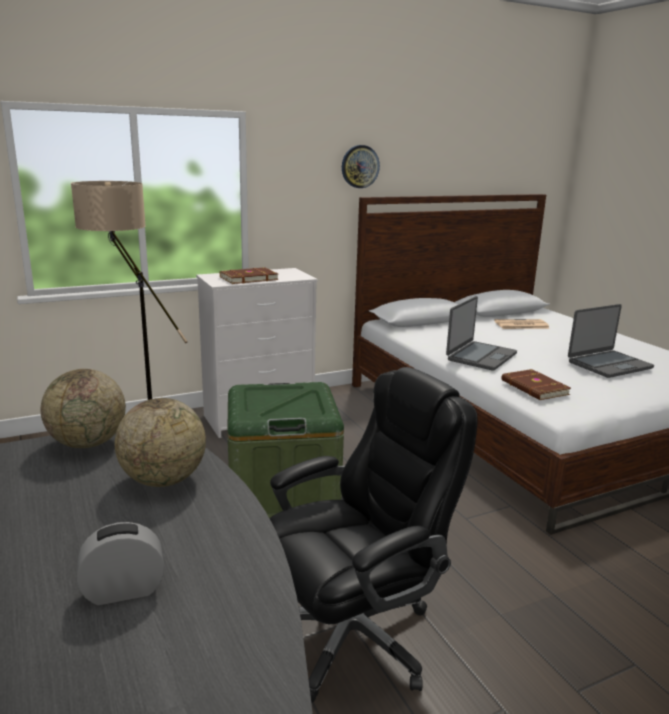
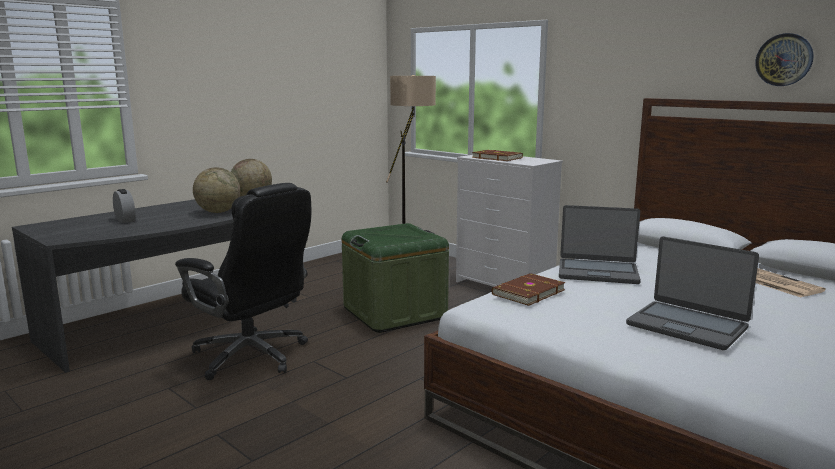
camera: 70 degrees right, 5 degrees down
wall clock [342,145,380,188] -> wall clock moved to [755,33,813,86]

